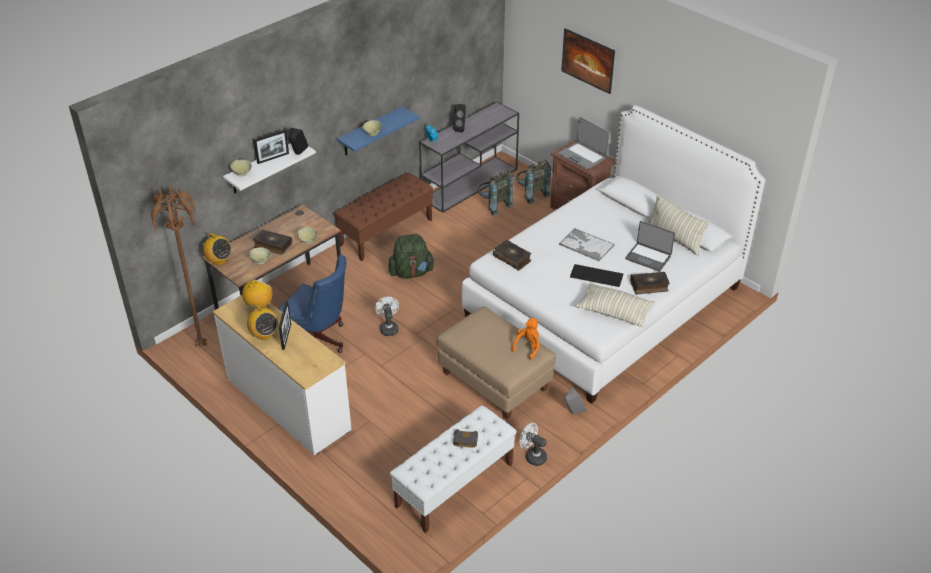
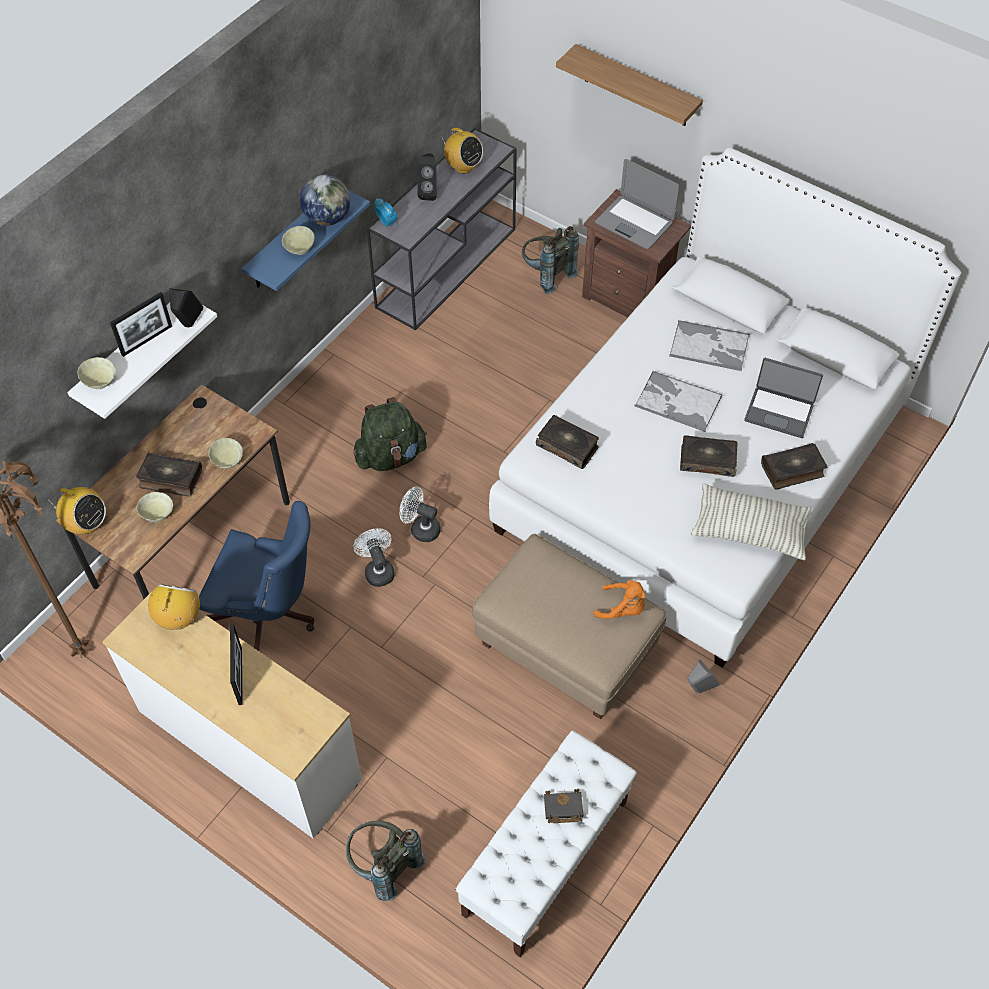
camera: 10 degrees left, 15 degrees up
radio [247,305,278,340] -> radio moved to [442,128,483,174]
brown bench [334,173,433,261] -> none
grey backpack [477,170,514,215] -> grey backpack moved to [346,821,425,901]
orange plush toy [511,318,540,360] -> orange plush toy turned 90 degrees clockwise [593,580,646,619]
white fan [519,423,547,466] -> white fan moved to [400,486,441,542]
picture [561,28,615,94] -> shelf [556,44,703,126]
keyboard [570,264,623,287] -> book [680,435,738,477]
pillow [648,195,710,255] -> none
none -> globe [300,174,350,226]
none -> tray [669,320,750,371]

